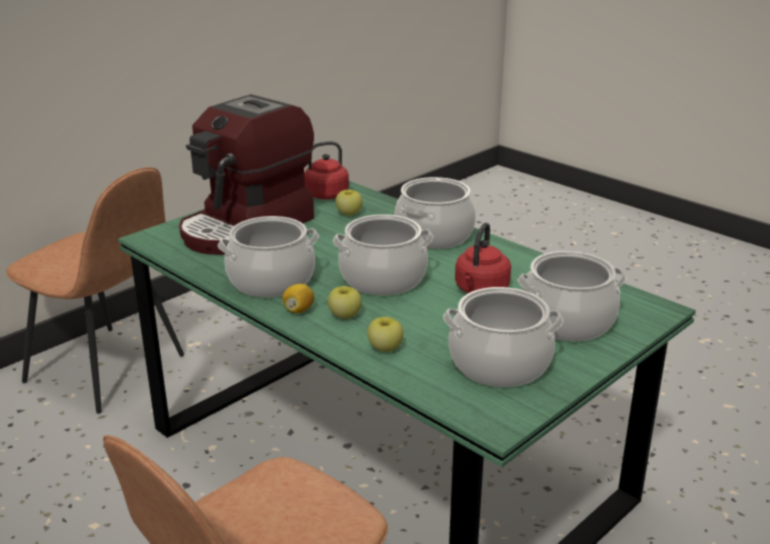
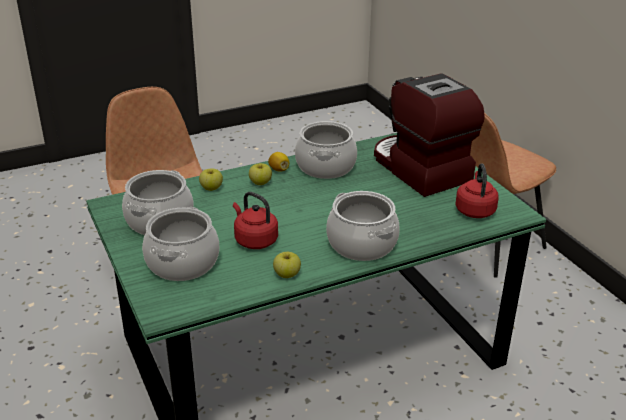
camera: 110 degrees right, 5 degrees up
cooking pot [333,214,433,295] -> none
apple [335,190,363,215] -> apple moved to [273,252,301,278]

